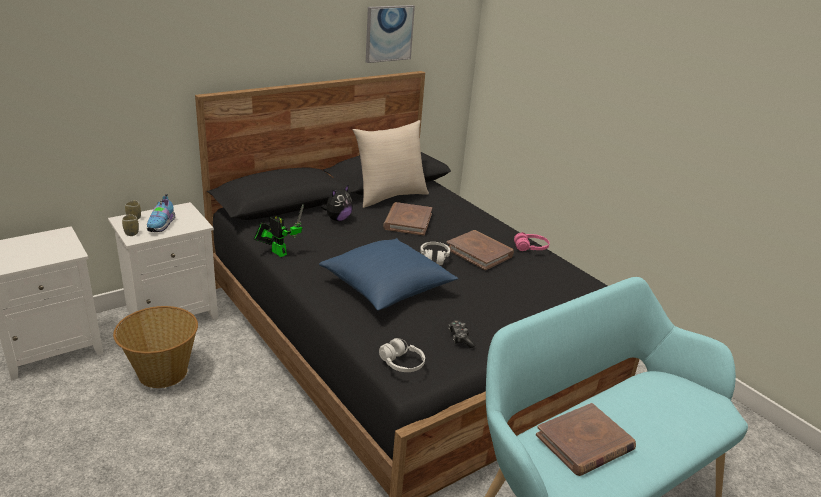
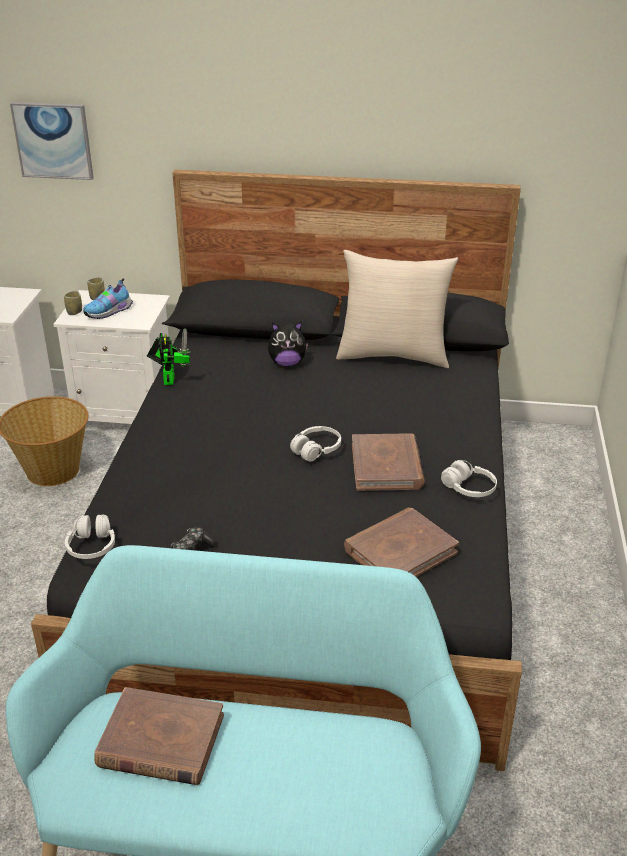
camera: 45 degrees right, 5 degrees up
blue pillow [319,238,458,311] -> none
picture [366,5,415,63] -> picture moved to [10,102,94,180]
brown book [383,202,432,236] -> brown book moved to [344,508,459,577]
pink headphones [514,232,549,251] -> white headphones [441,460,497,497]

